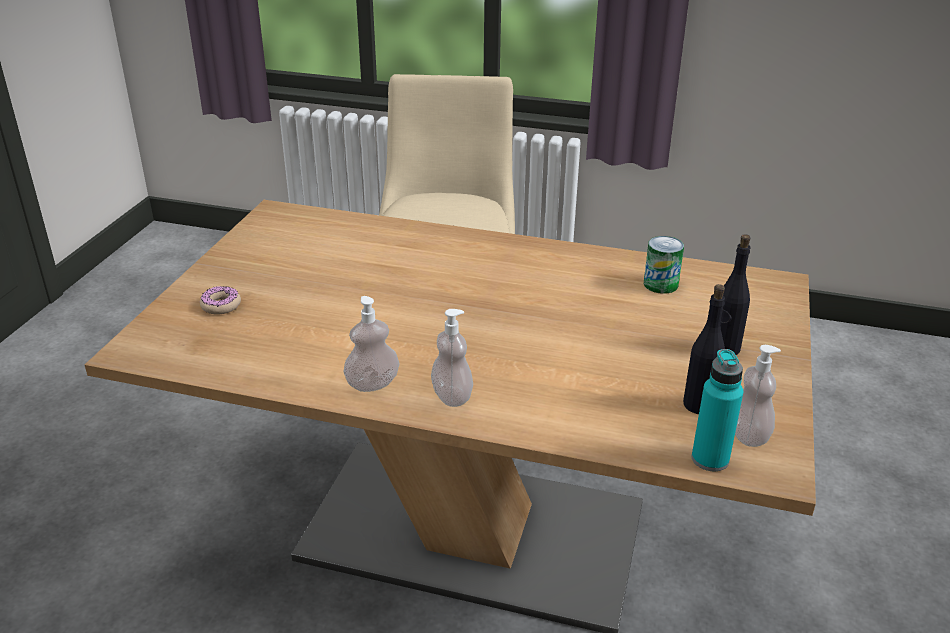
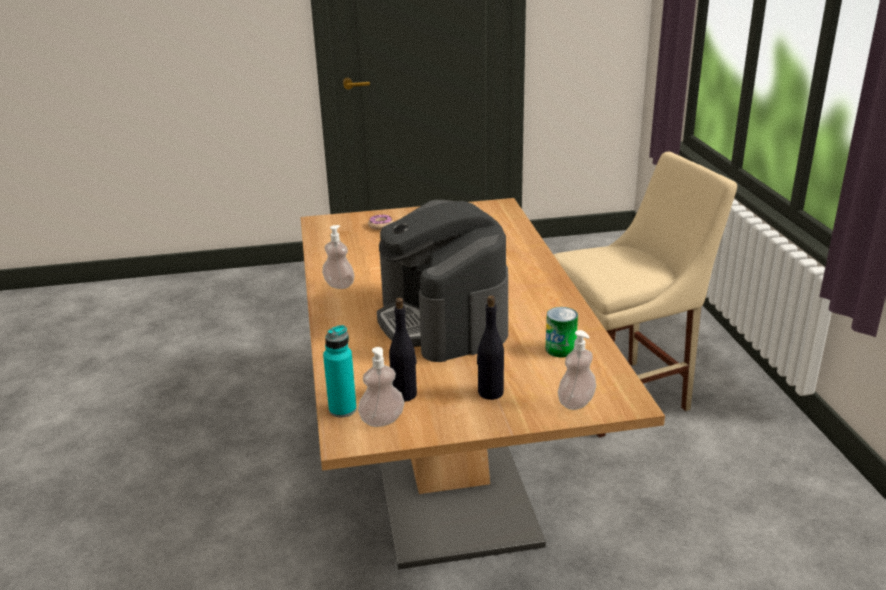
camera: 65 degrees right, 5 degrees down
soap dispenser [431,309,473,407] -> soap dispenser moved to [558,330,596,410]
none -> coffee machine [377,200,508,362]

